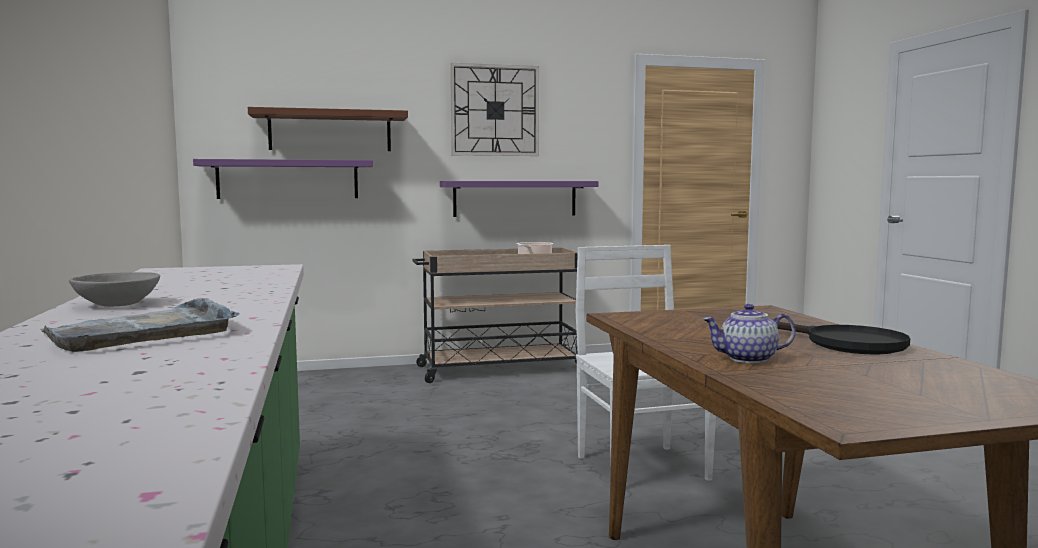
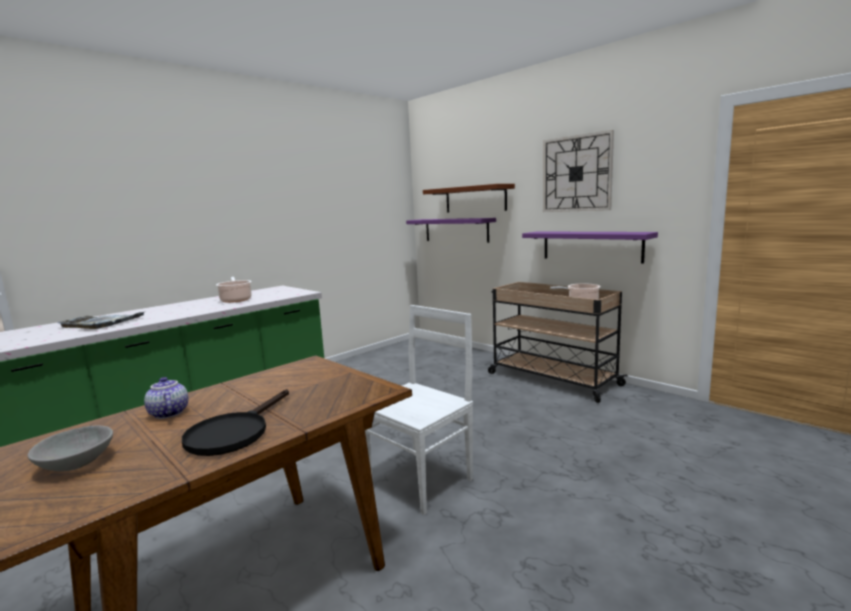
camera: 60 degrees right, 5 degrees up
grey bowl [69,272,160,306] -> grey bowl moved to [27,426,113,471]
none -> cooking pot [216,277,252,303]

